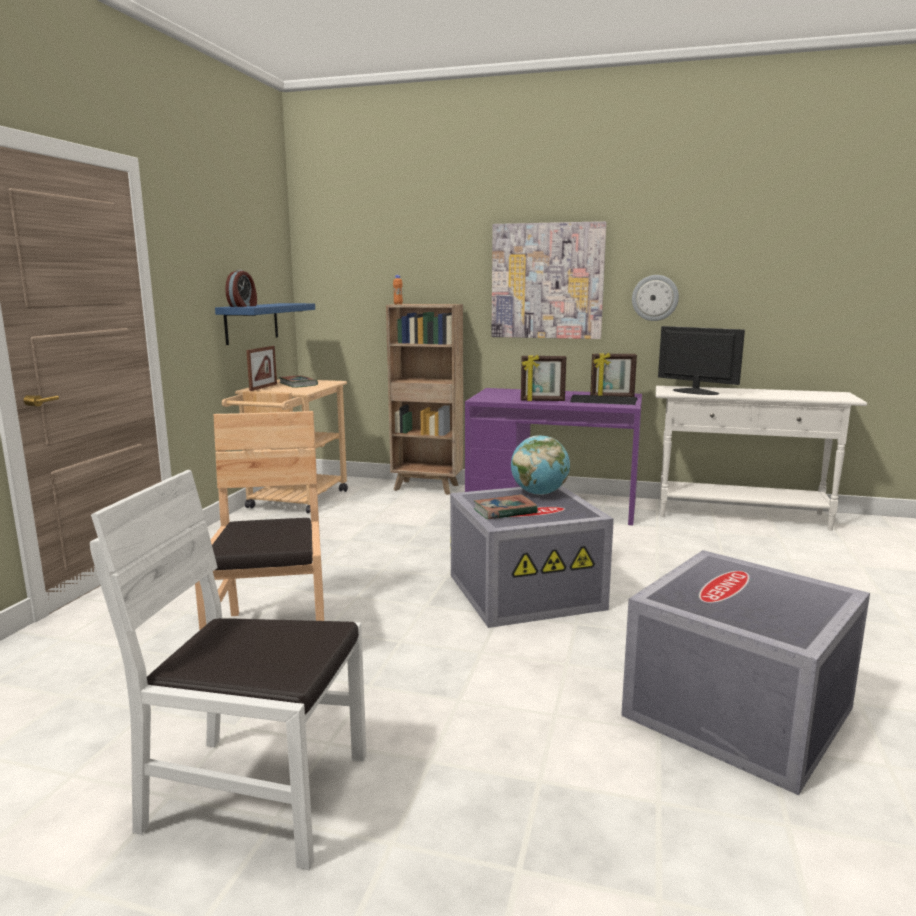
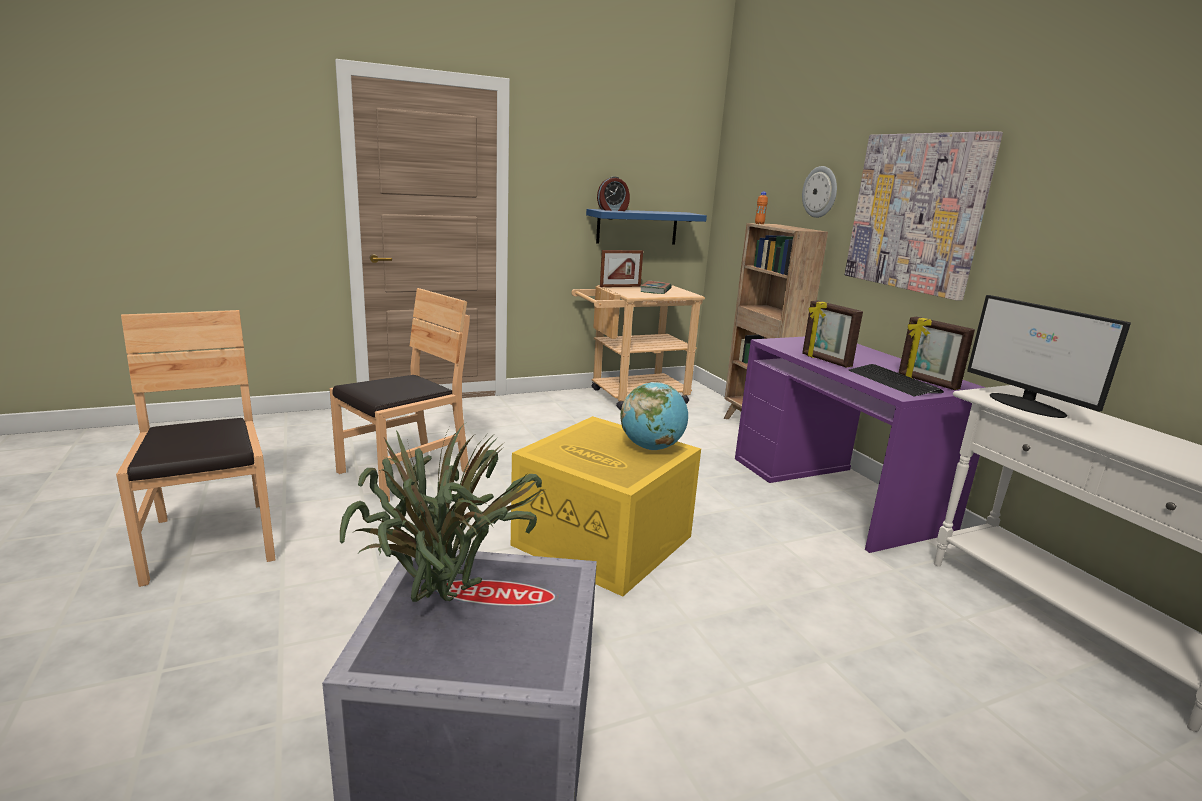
camera: 50 degrees right, 5 degrees up
white chair [90,470,366,870] -> brown chair [116,310,276,587]
grey storage box [450,486,614,628] -> yellow storage box [511,416,701,597]
book [474,494,538,520] -> none
wall clock [632,275,679,321] -> wall clock moved to [802,166,837,218]
monitor [658,326,745,395] -> monitor turned 150 degrees clockwise [967,295,1131,418]
none -> potted plant [340,424,543,602]

